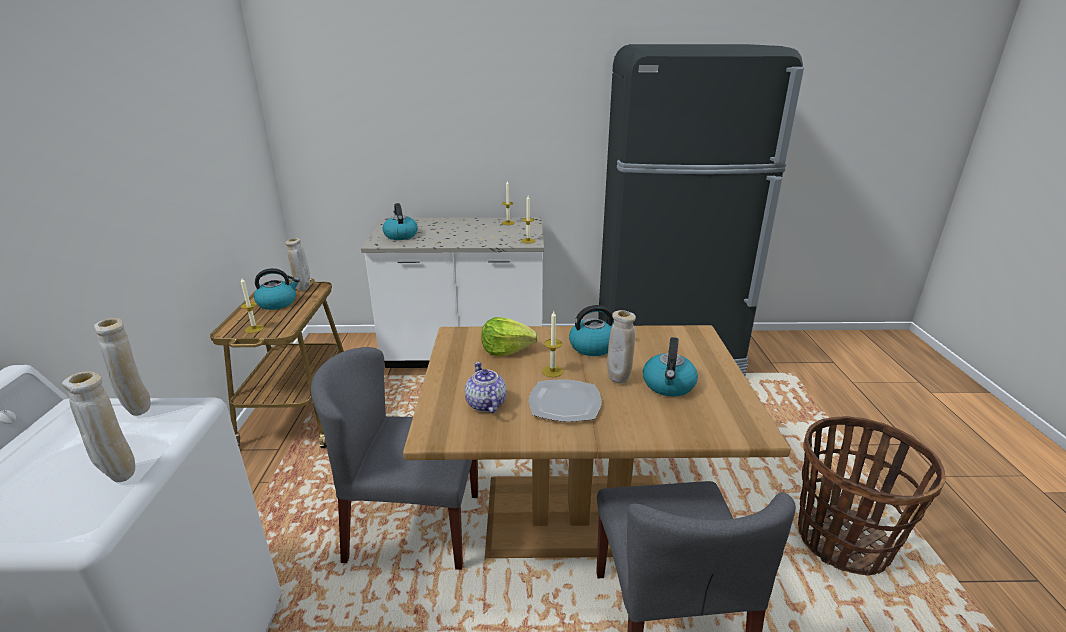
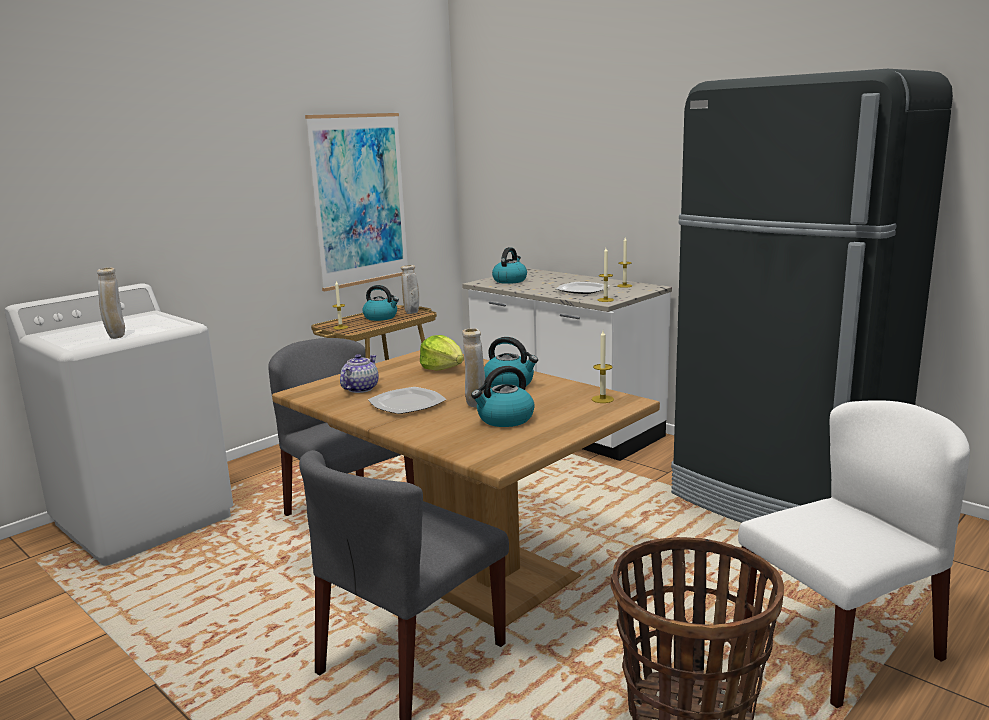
camera: 45 degrees right, 10 degrees down
beige vase [94,318,151,416] -> none
candle [542,311,563,377] -> candle moved to [592,330,614,403]
none -> picture [305,113,408,291]
none -> plate [556,282,610,294]
none -> white chair [738,400,970,708]

